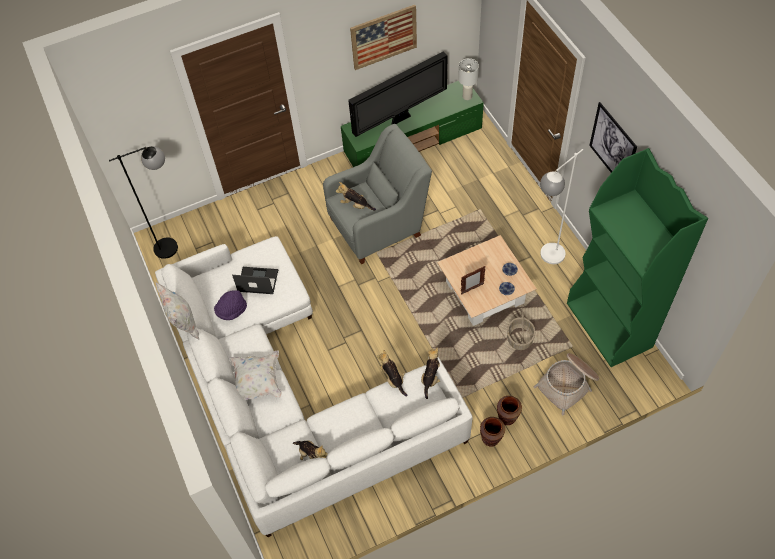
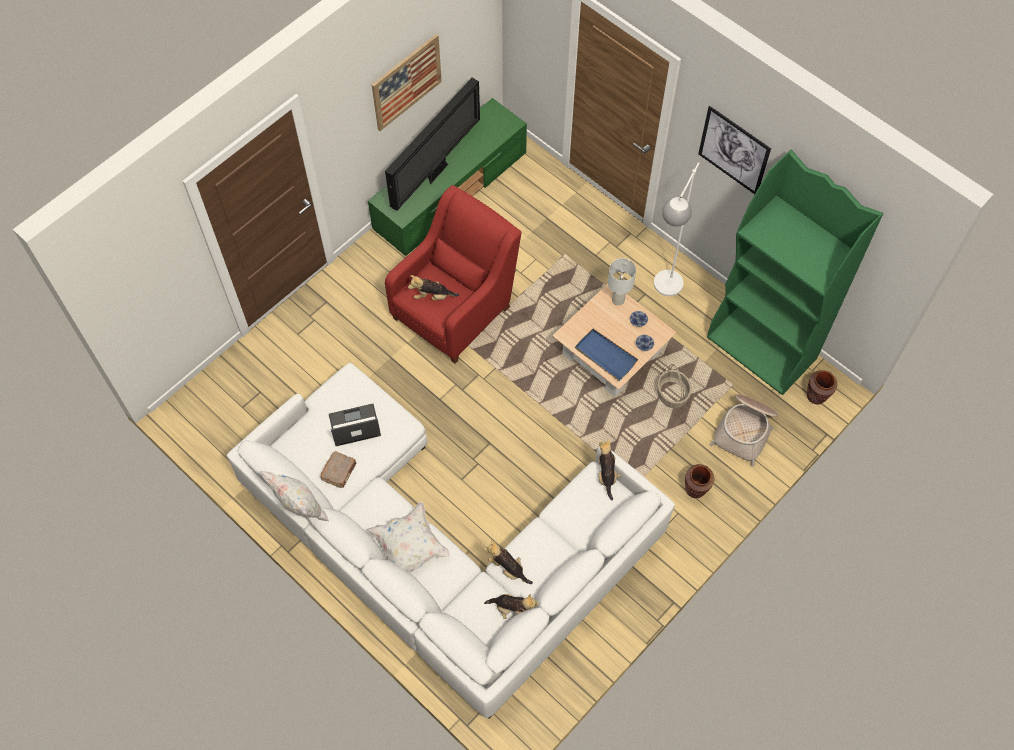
camera: 25 degrees left, 5 degrees up
black floor lamp [109,146,178,259] -> none
purple hat [214,290,247,320] -> brown book [320,451,357,488]
grey armchair [323,124,432,264] -> red armchair [385,185,522,364]
plush toy [377,350,408,397] -> plush toy moved to [484,540,533,584]
white table lamp [458,58,479,100] -> white table lamp moved to [608,258,636,305]
picture frame [461,266,486,294] -> blue tray [575,329,638,381]
brown vase [480,417,505,447] -> brown vase moved to [807,370,837,404]

